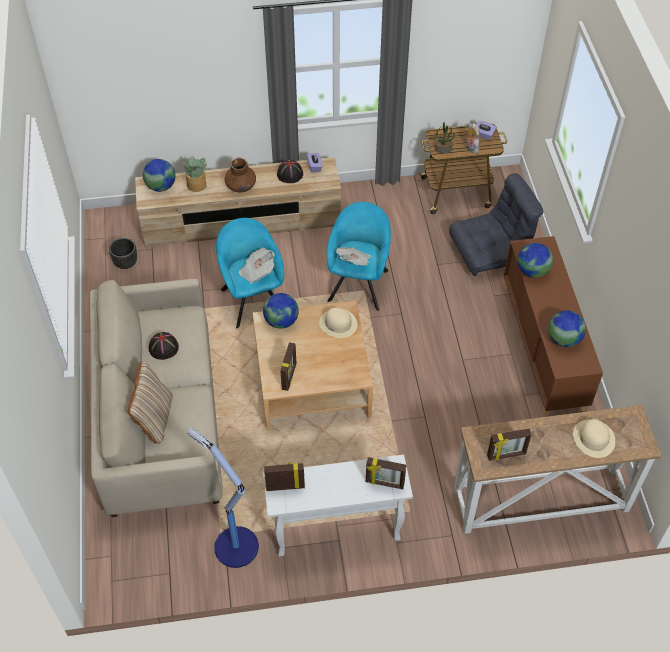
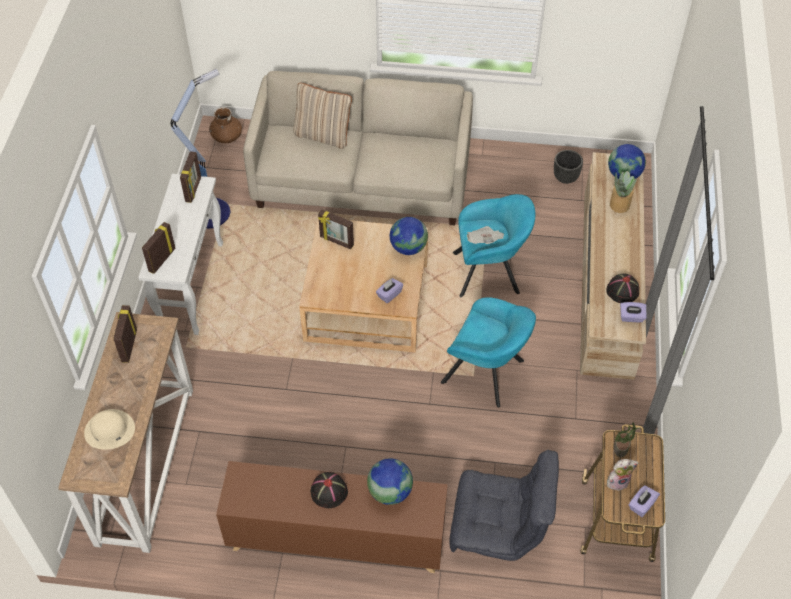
camera: 105 degrees right, 0 degrees up
black hat [148,332,179,360] -> black hat moved to [311,472,348,508]
brown vase [225,157,256,193] -> brown vase moved to [209,107,242,143]
beige hat [319,307,357,338] -> purple tissue box [376,278,403,303]
newspaper [336,247,371,265] -> none
grey armchair [449,173,543,276] -> grey armchair turned 75 degrees counterclockwise [449,450,559,561]
globe [548,310,586,347] -> none

